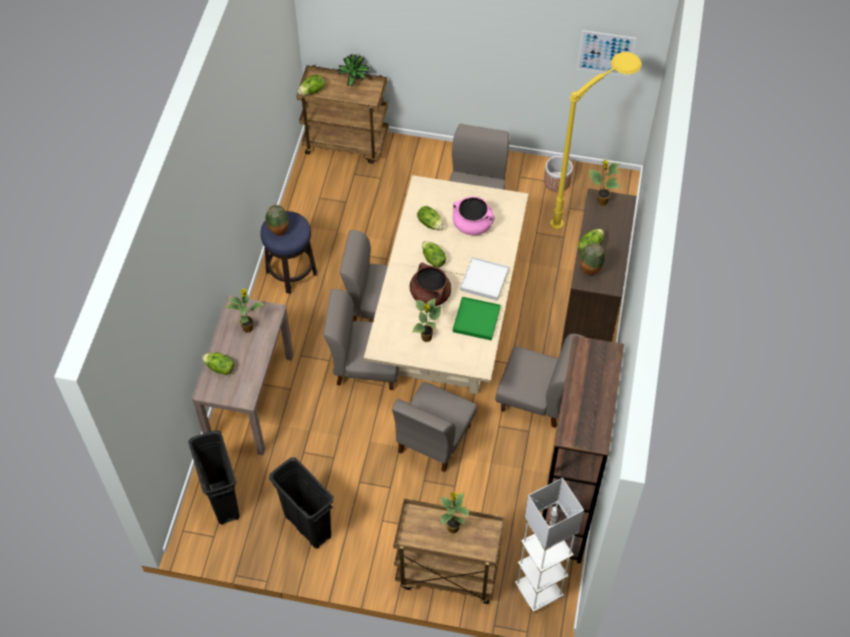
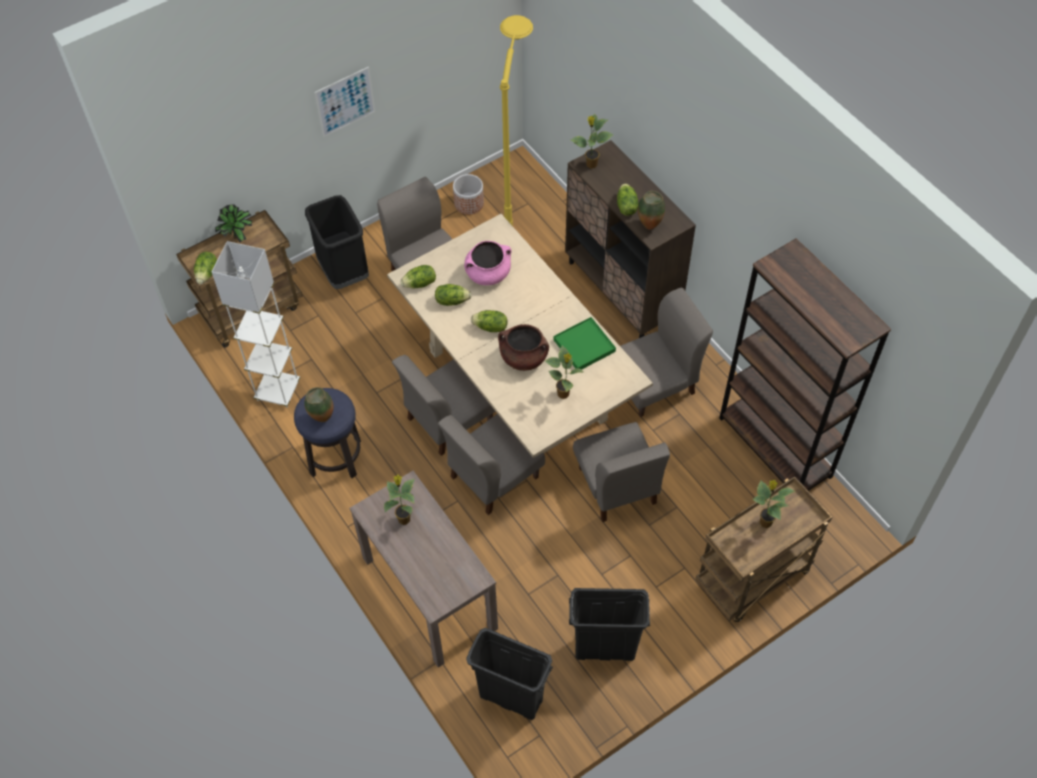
camera: 45 degrees left, 0 degrees up
lettuce [202,352,234,375] -> lettuce moved to [400,265,436,288]
white tray [460,257,509,301] -> none
white floor lamp [515,478,584,613] -> white floor lamp moved to [212,241,300,408]
picture [577,30,636,77] -> picture moved to [314,67,375,137]
none -> black trash can [305,195,369,289]

